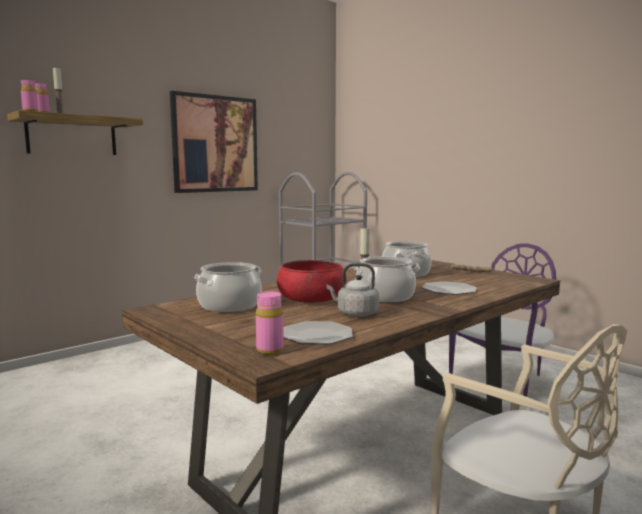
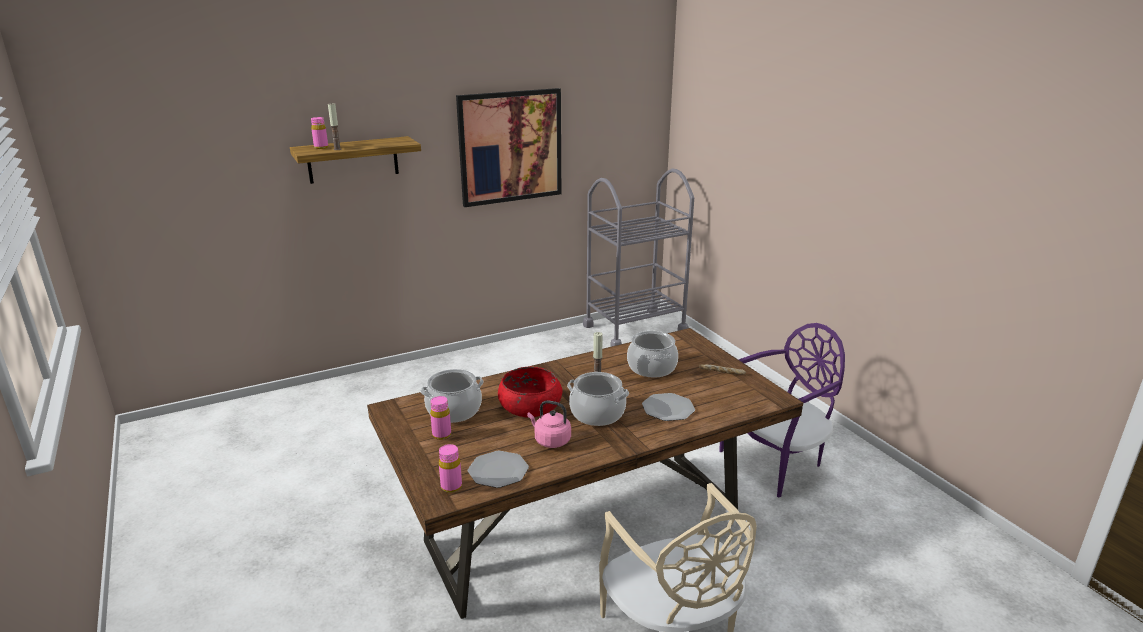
camera: 15 degrees right, 15 degrees up
pink bottle [21,80,38,112] -> pink bottle moved to [430,396,451,440]
grey kettle [327,263,379,317] -> pink kettle [527,400,571,448]

